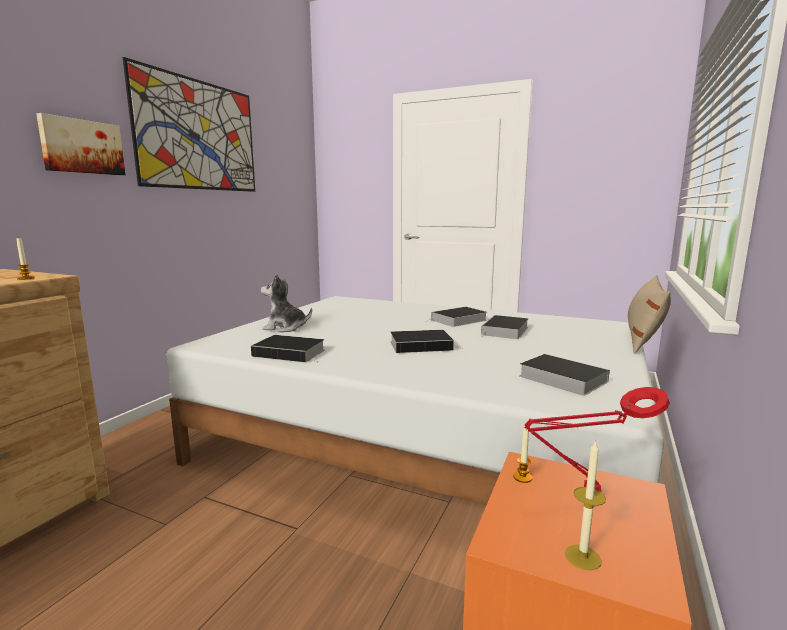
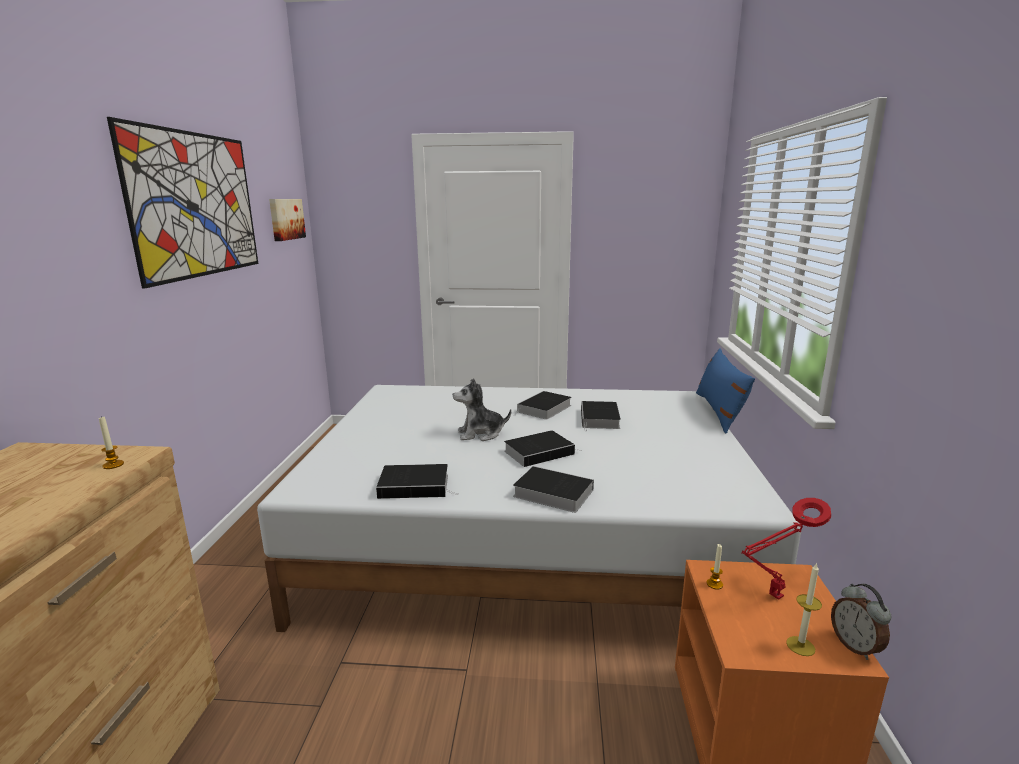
camera: 20 degrees left, 5 degrees up
picture [36,113,125,175] -> picture moved to [269,199,306,241]
plush toy [261,274,312,332] -> plush toy moved to [453,378,511,441]
book [519,354,610,396] -> book moved to [513,466,594,513]
beige pillow [628,275,671,354] -> blue pillow [696,348,755,433]
none -> alarm clock [831,584,891,660]

